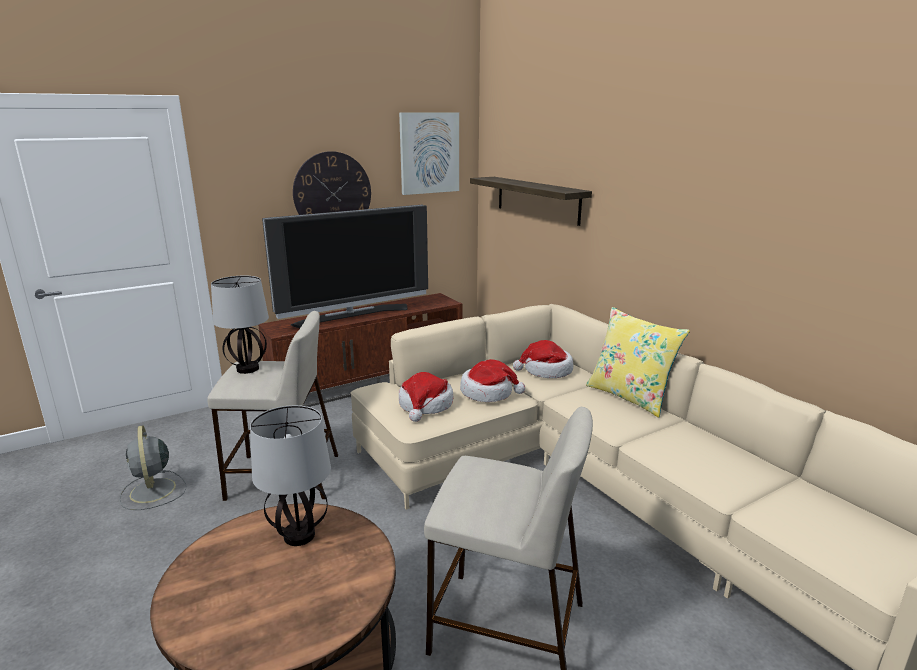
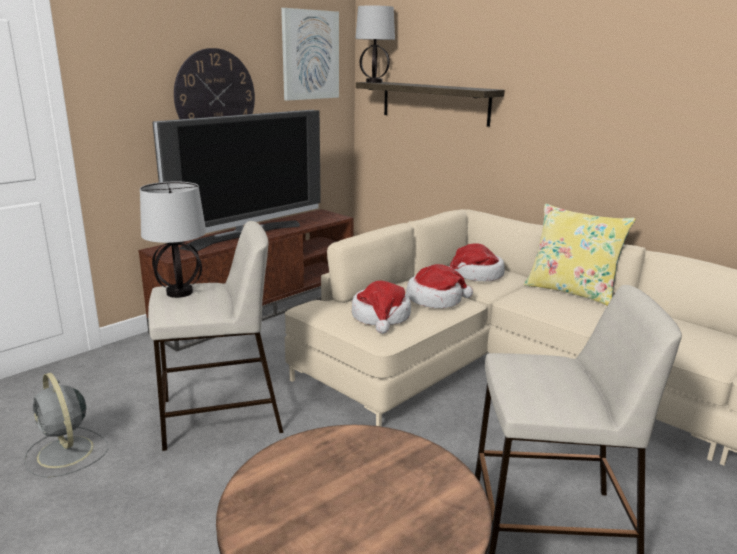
camera: 15 degrees left, 0 degrees up
table lamp [250,405,331,546] -> table lamp moved to [355,5,395,83]

